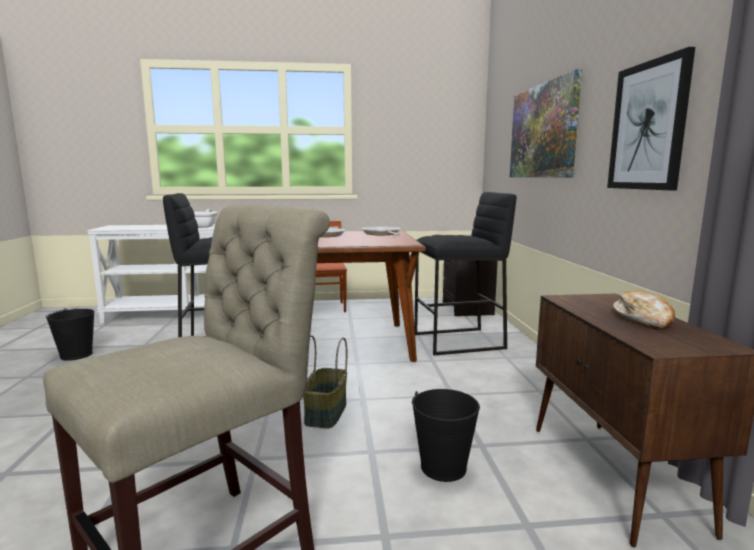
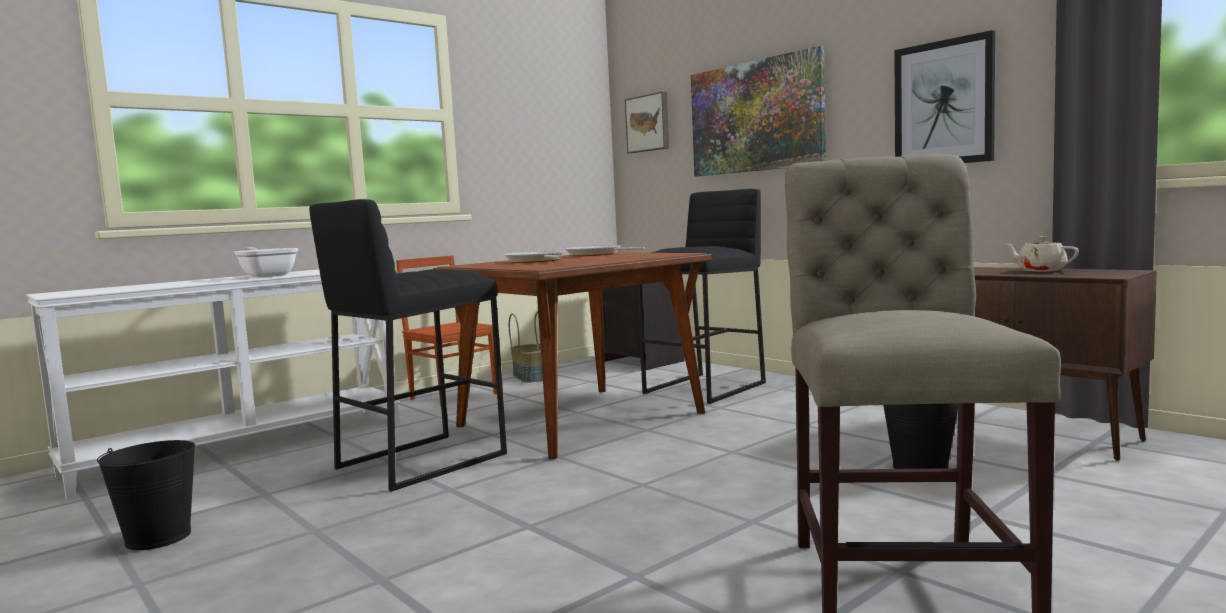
camera: 35 degrees left, 5 degrees down
basket [303,335,347,429] -> basket moved to [509,311,543,383]
bread [613,291,675,328] -> beige teapot [1005,236,1079,272]
none -> picture [625,92,669,153]

